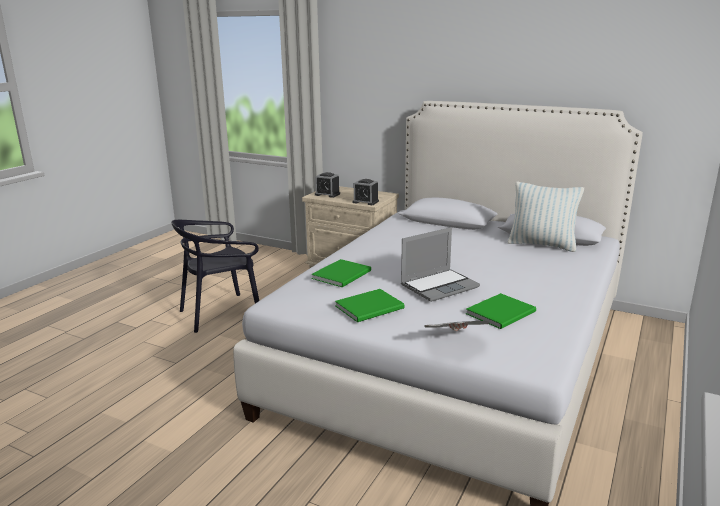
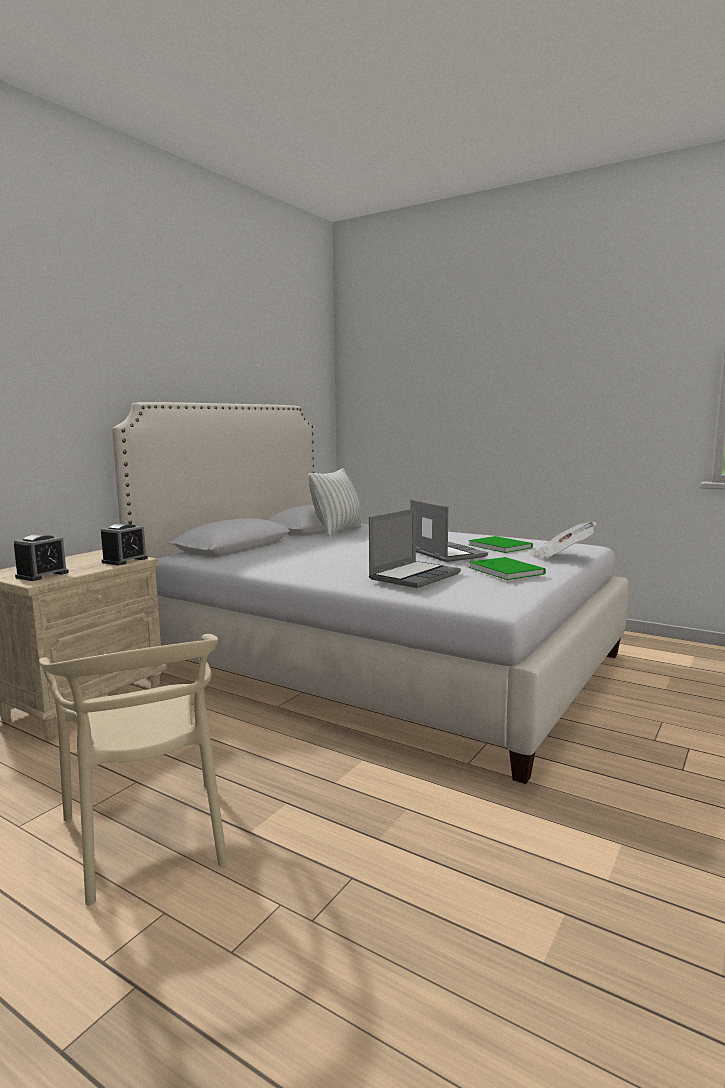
camera: 85 degrees left, 10 degrees down
black chair [171,220,259,333] -> beige chair [39,634,227,906]
green book [311,259,371,287] -> laptop [369,508,461,588]

